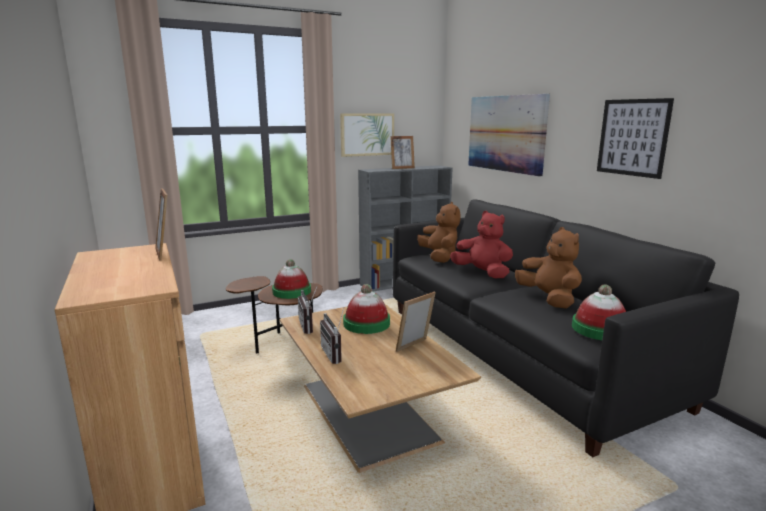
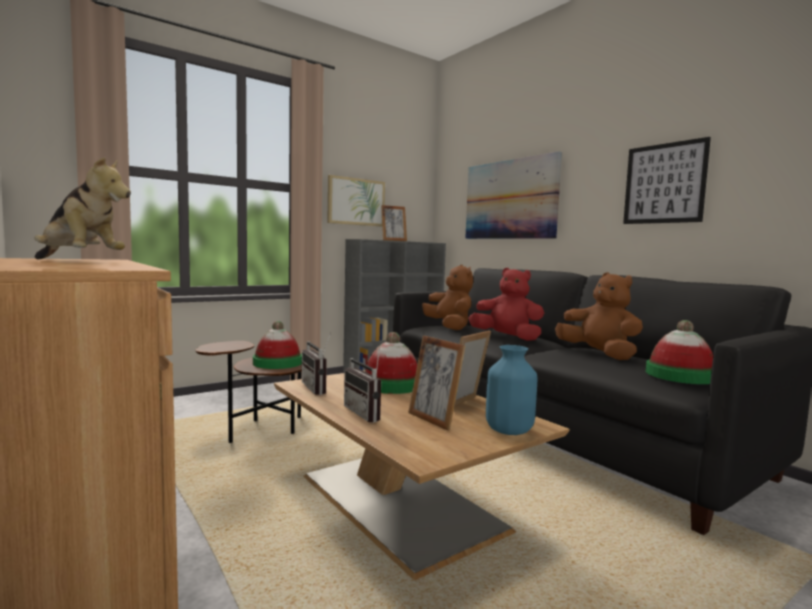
camera: 10 degrees left, 10 degrees down
picture frame [155,188,167,260] -> picture frame moved to [408,335,466,431]
none -> plush toy [34,157,131,259]
none -> blue vase [486,345,537,435]

